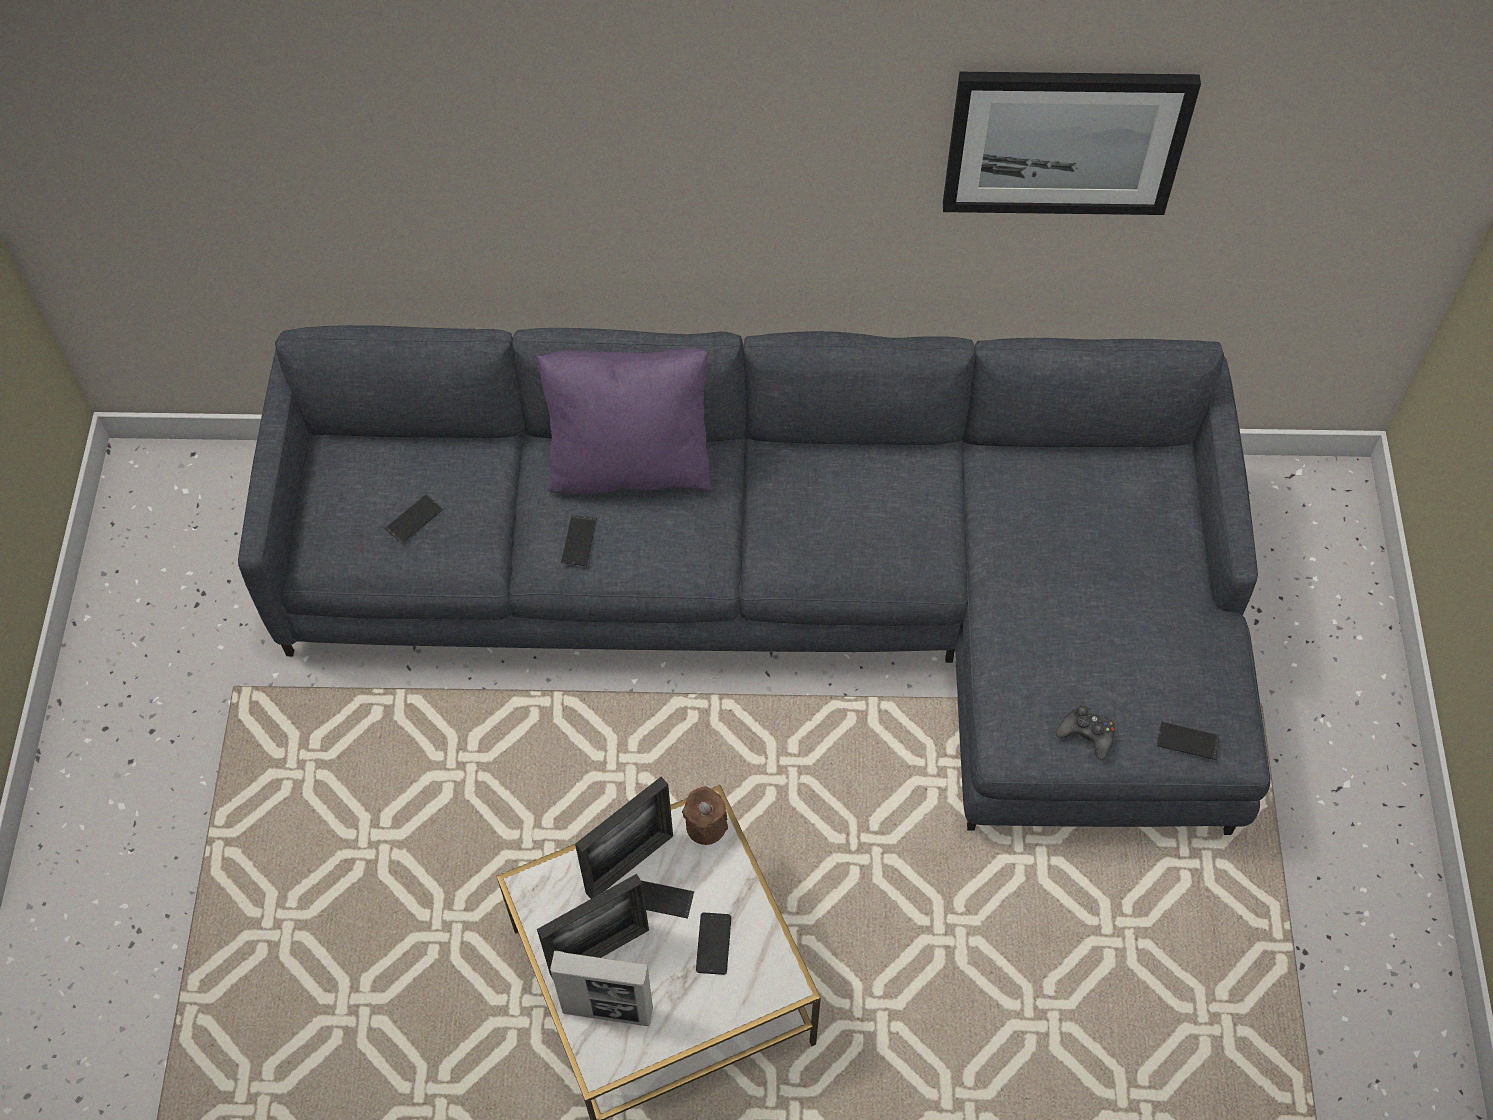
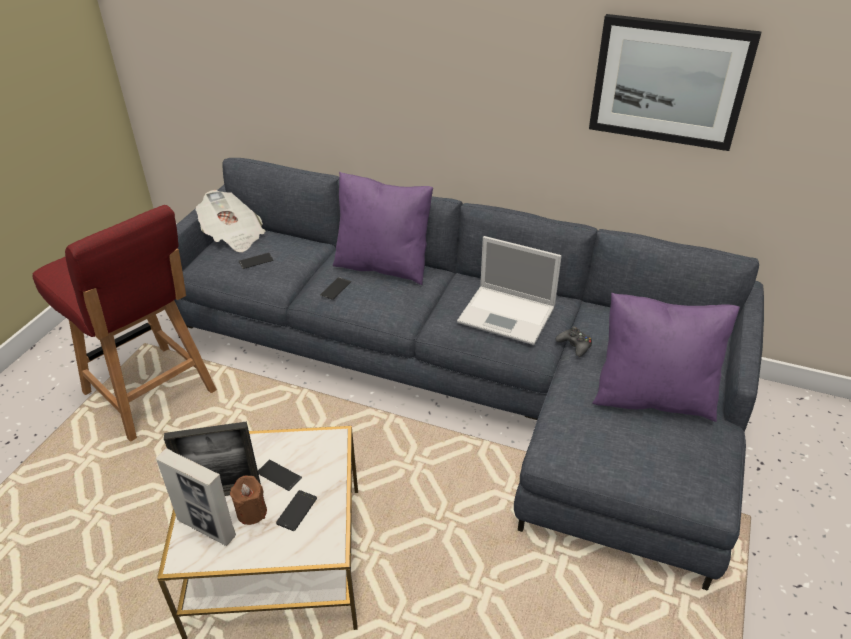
camera: 20 degrees right, 20 degrees down
picture frame [575,777,673,899] -> none
brown candle [682,786,728,845] -> brown candle moved to [230,475,267,525]
black game controller [1056,706,1115,760] -> black game controller moved to [556,326,592,357]
phone [1156,721,1220,760] -> none
none -> red chair [32,205,217,442]
none -> newspaper [196,190,265,252]
none -> laptop [457,236,562,345]
none -> purple pillow [592,293,740,422]

